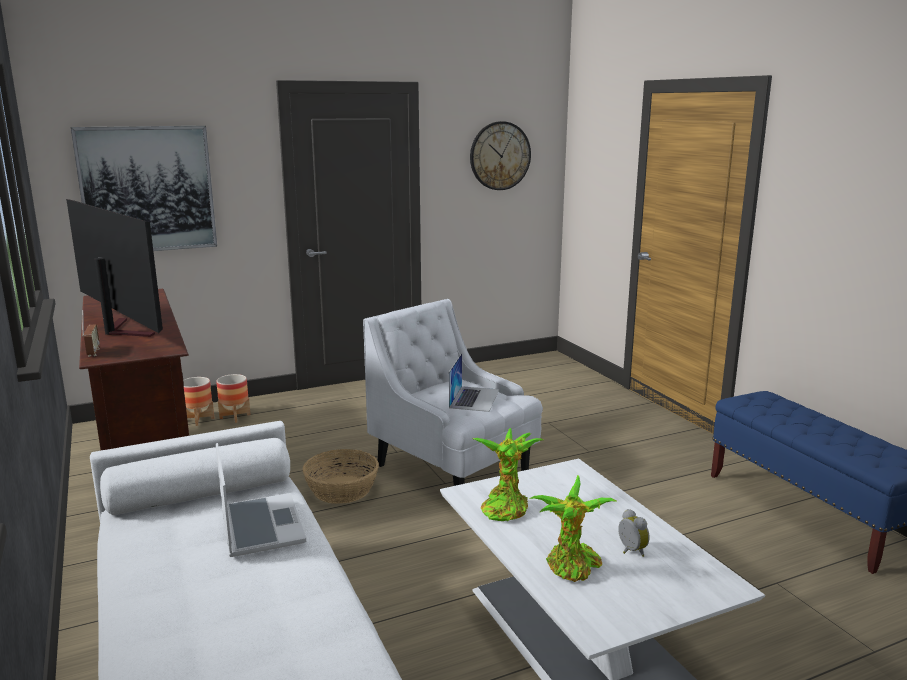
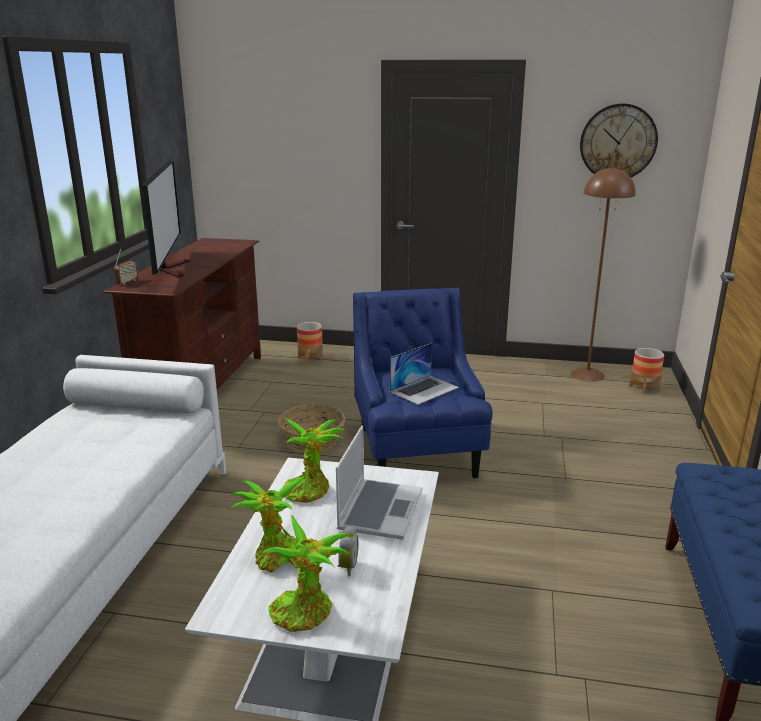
camera: 35 degrees right, 5 degrees up
picture [71,126,217,251] -> none
planter [183,377,214,426] -> planter moved to [629,348,664,394]
laptop [216,443,306,557] -> laptop moved to [336,425,422,540]
white armchair [363,299,543,486] -> blue armchair [353,288,493,478]
none -> potted plant [262,515,351,632]
none -> brown floor lamp [571,167,636,382]

